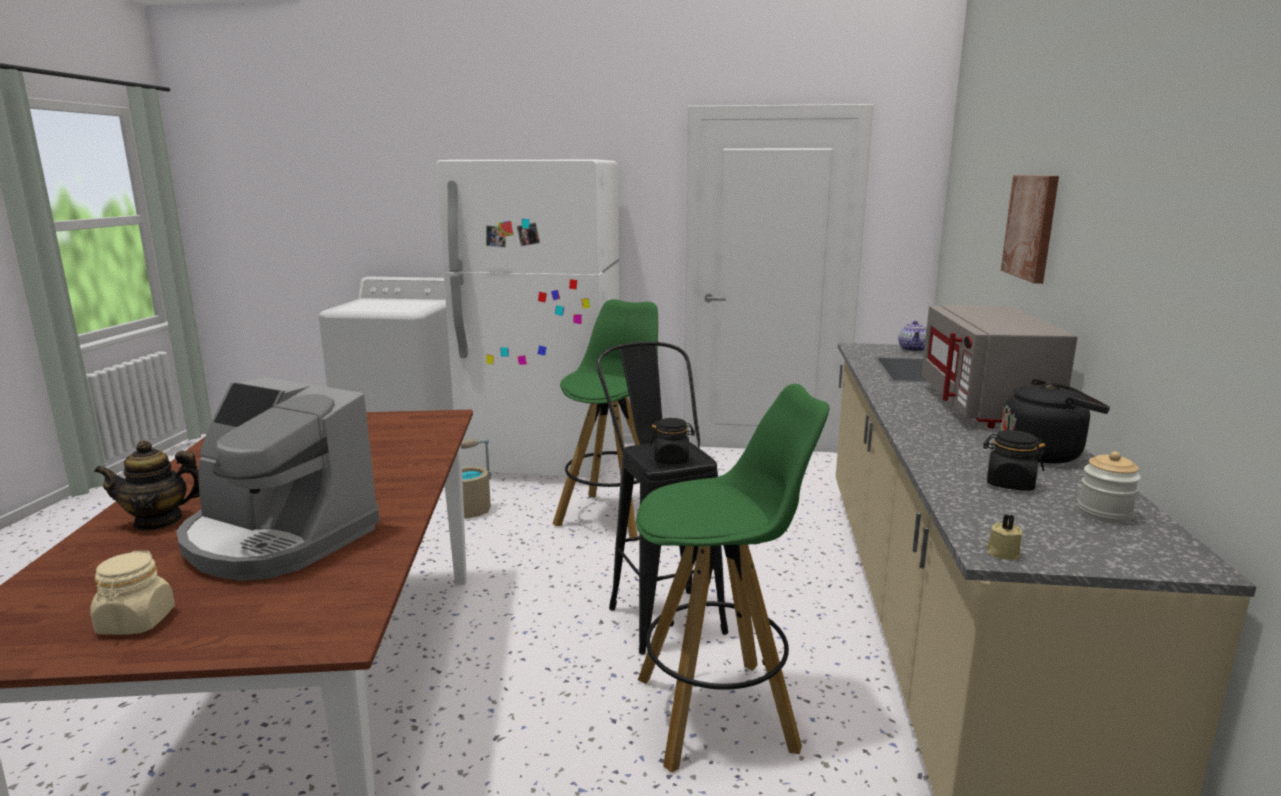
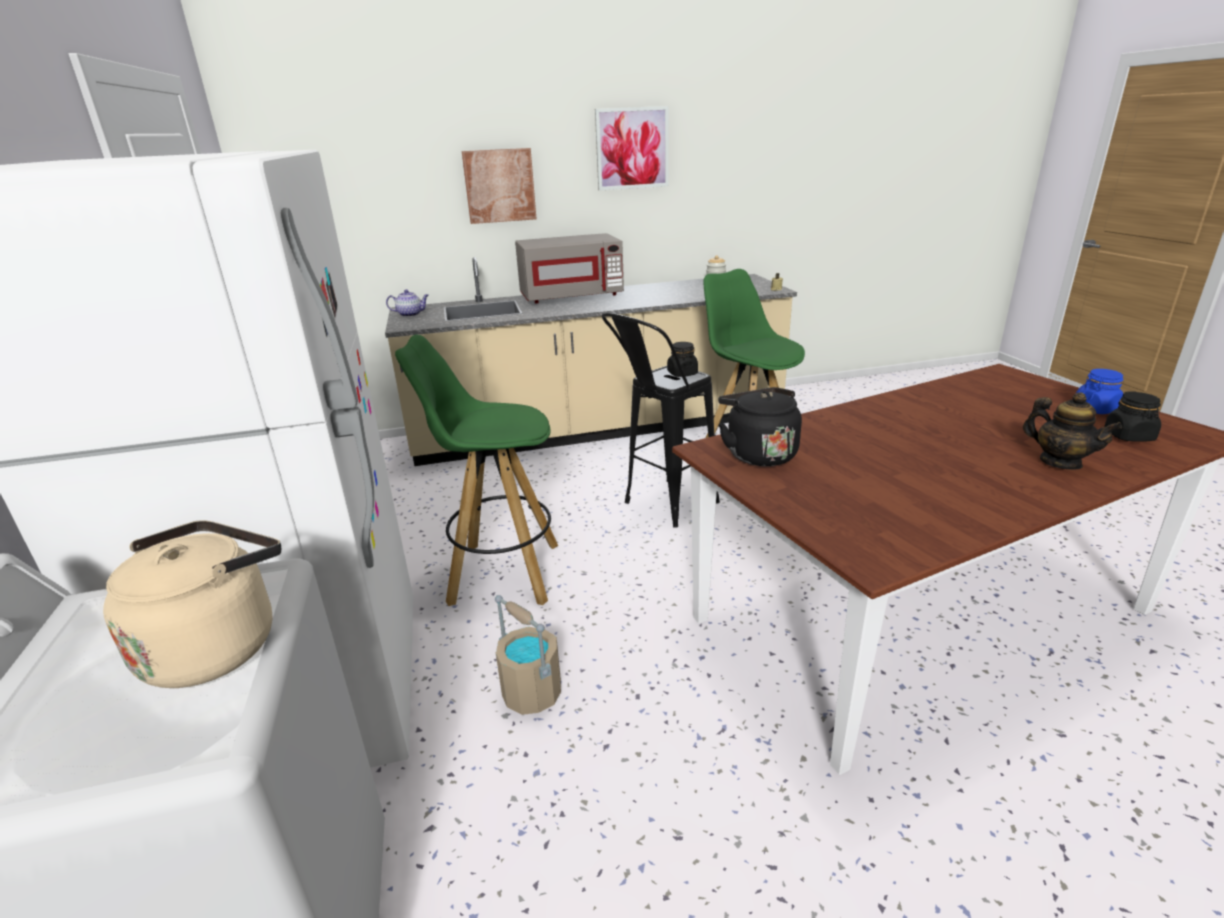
camera: 110 degrees left, 10 degrees up
beige jar [90,551,175,635] -> blue jar [1076,369,1123,414]
coffee machine [176,377,379,581] -> none
black jar [983,430,1045,491] -> black jar moved to [1104,392,1161,442]
black kettle [1001,379,1110,464] -> black kettle moved to [718,387,802,466]
none -> beige kettle [103,520,281,688]
none -> picture [595,106,669,191]

